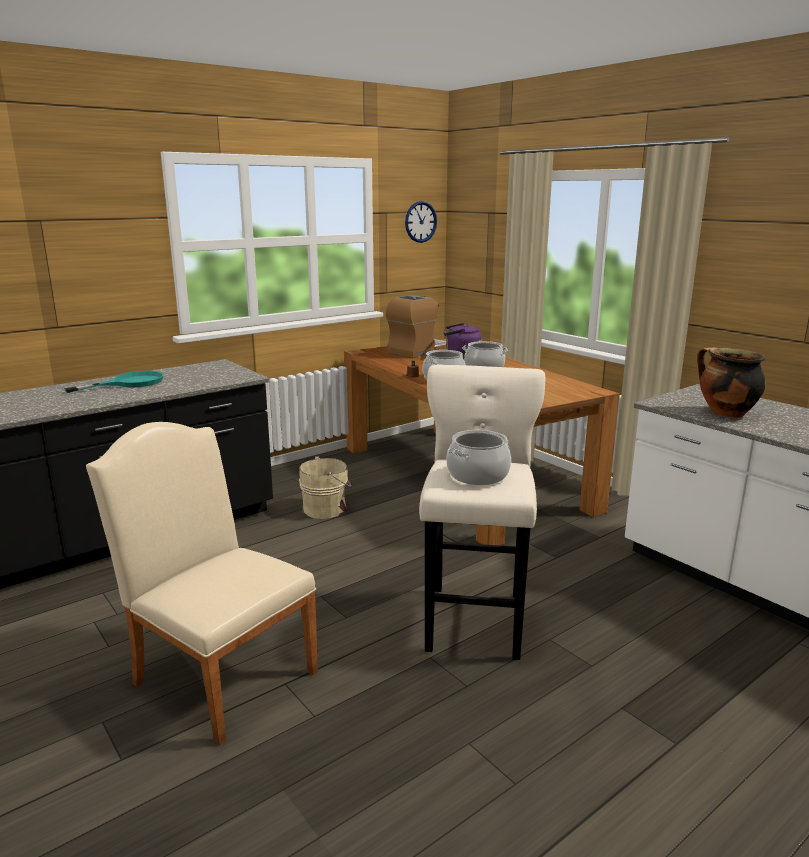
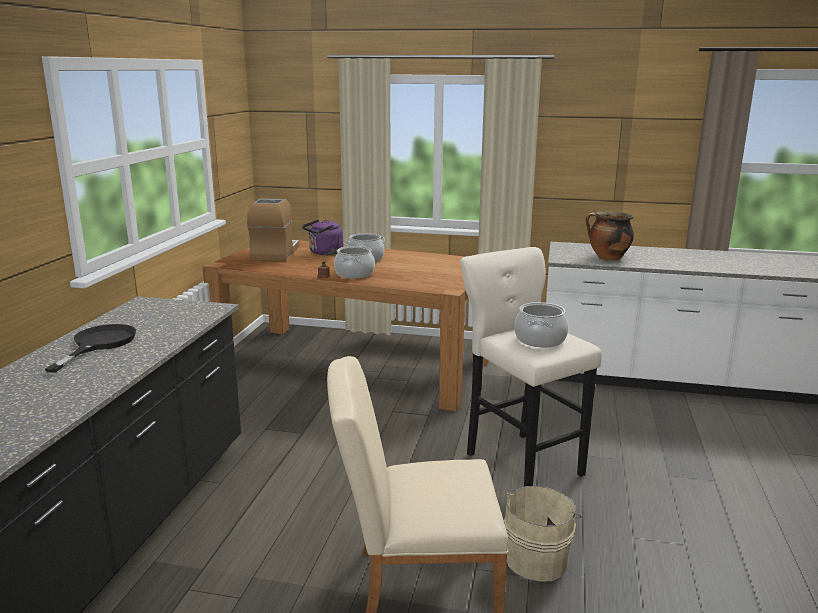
camera: 40 degrees left, 0 degrees up
turquoise frying pan [64,371,164,393] -> black frying pan [45,324,136,373]
beige bucket [299,456,352,519] -> beige bucket moved to [504,486,582,581]
wall clock [405,201,437,243] -> none

